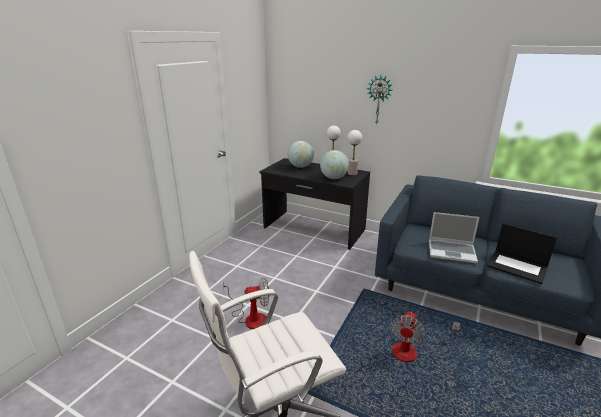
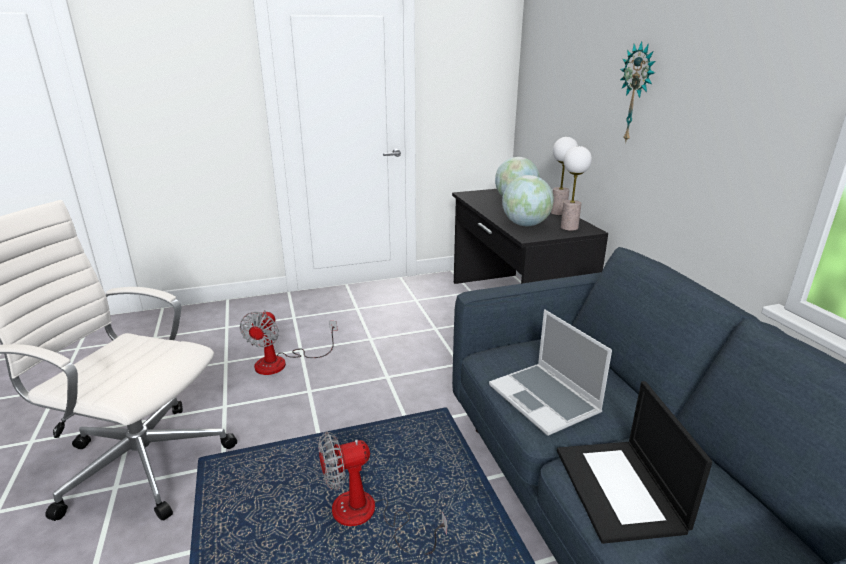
camera: 45 degrees right, 0 degrees up
fan [223,279,269,329] -> fan turned 60 degrees clockwise [240,310,337,375]

